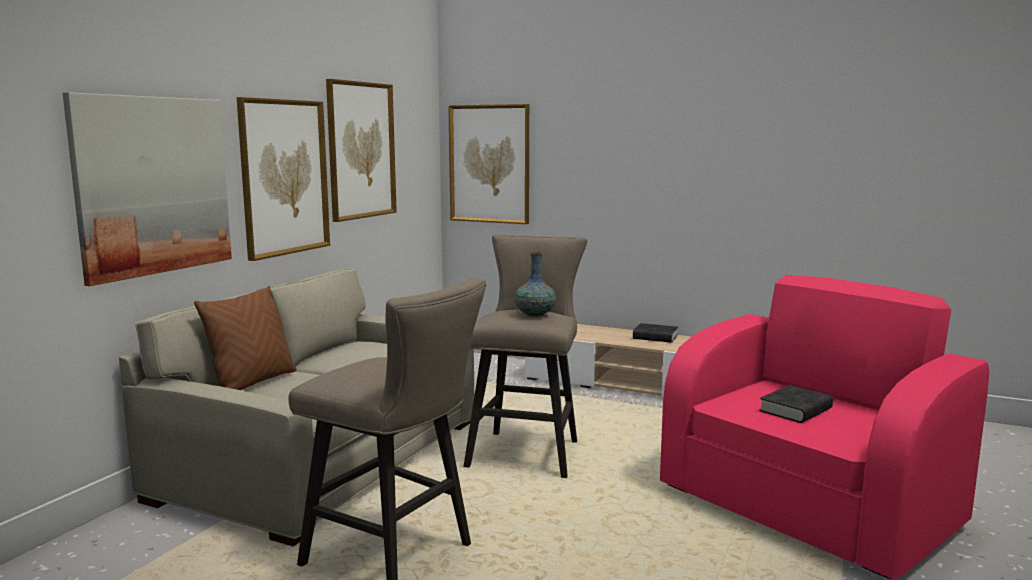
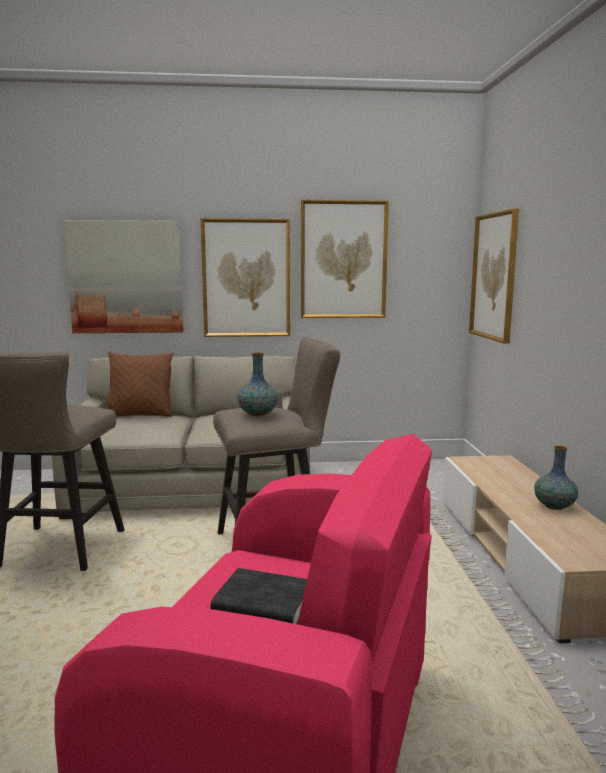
camera: 60 degrees right, 0 degrees up
black book [633,323,678,343] -> vase [534,446,578,510]

